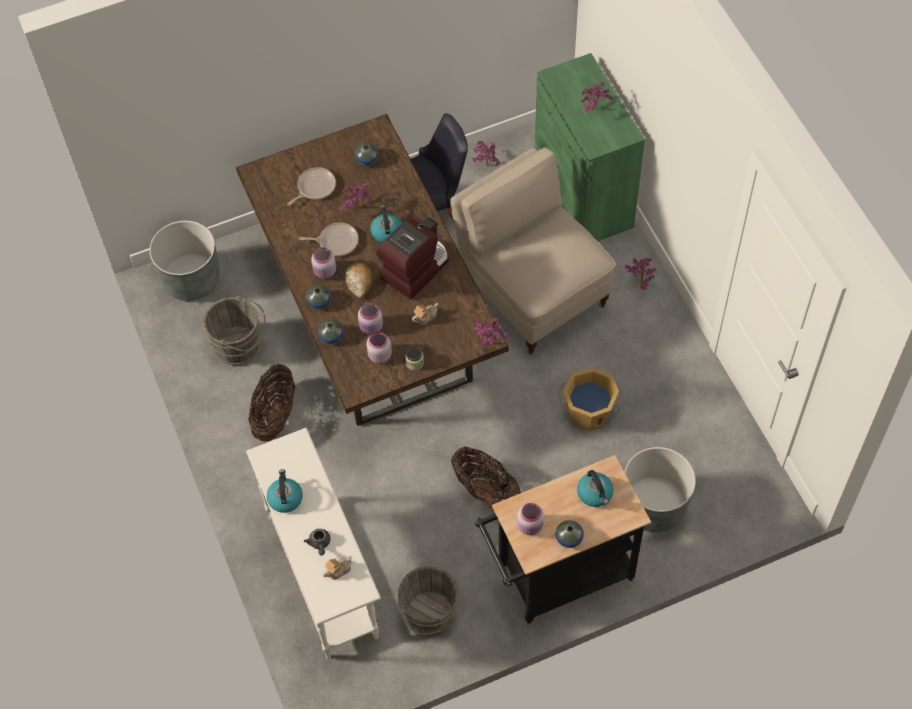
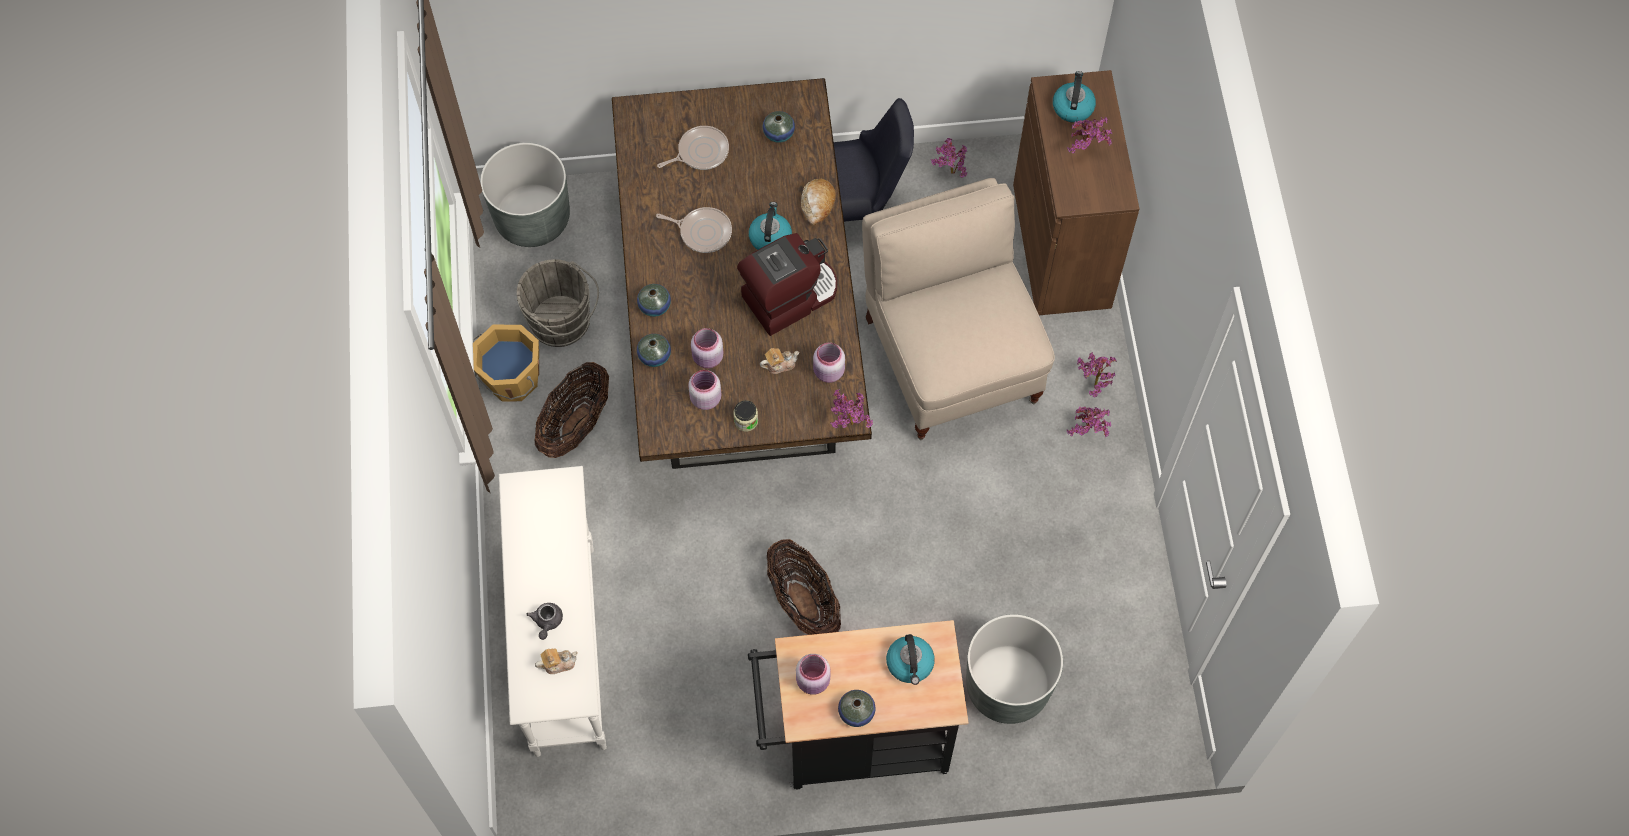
camera: 15 degrees right, 5 degrees up
kettle [267,469,303,513] -> kettle moved to [1053,71,1096,123]
pink jar [311,247,336,279] -> pink jar moved to [813,343,845,383]
potted plant [340,182,372,210] -> potted plant moved to [1067,407,1111,437]
bread [345,262,372,298] -> bread moved to [801,179,836,225]
grey bucket [397,566,466,638] -> none
green cabinet [535,53,645,241] -> brown cabinet [1013,70,1139,315]
orange bucket [559,368,620,431] -> orange bucket moved to [473,324,539,402]

